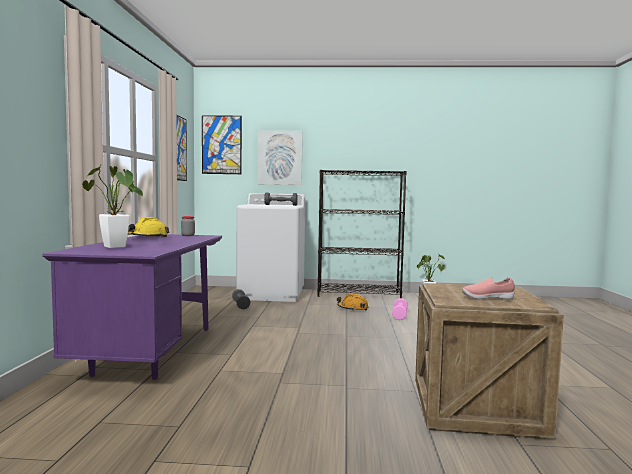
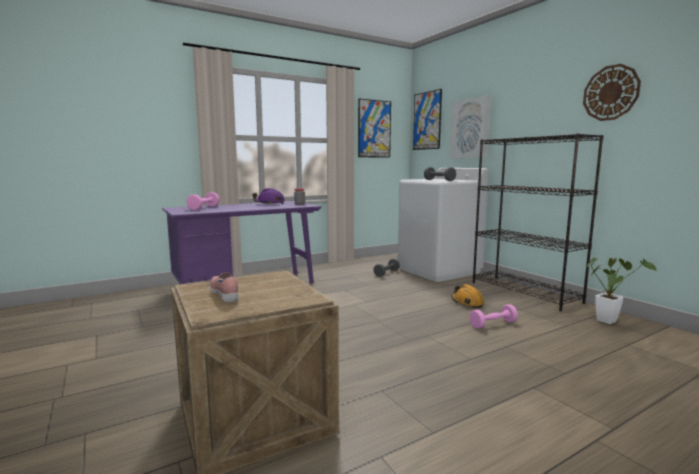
camera: 55 degrees right, 5 degrees up
potted plant [82,164,143,248] -> pink dumbbell [186,192,220,210]
yellow hard hat [128,217,169,237] -> purple hard hat [252,188,285,204]
none -> wall clock [583,64,641,121]

